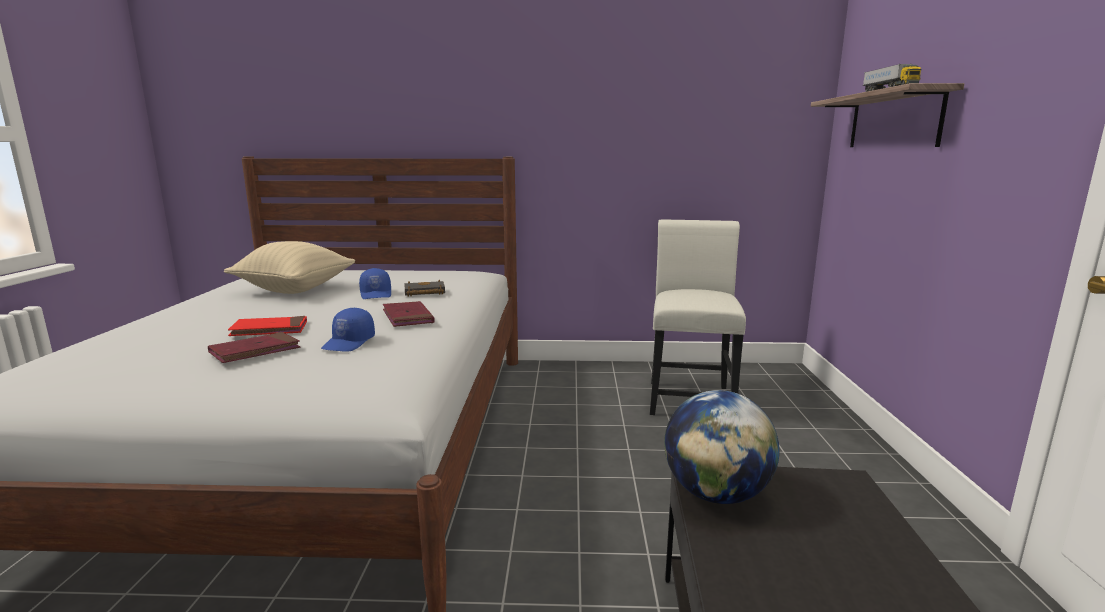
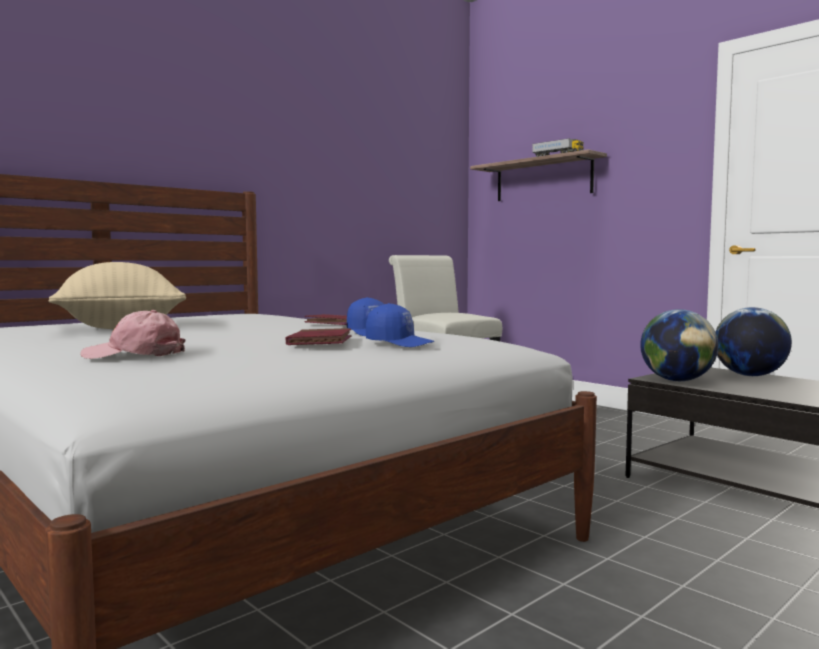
camera: 45 degrees left, 10 degrees down
red book [228,316,307,336] -> none
blue cap [359,268,391,299] -> blue cap moved to [366,303,434,347]
black book [405,280,445,296] -> none
none -> pink cap [80,310,186,359]
none -> globe [715,307,792,376]

